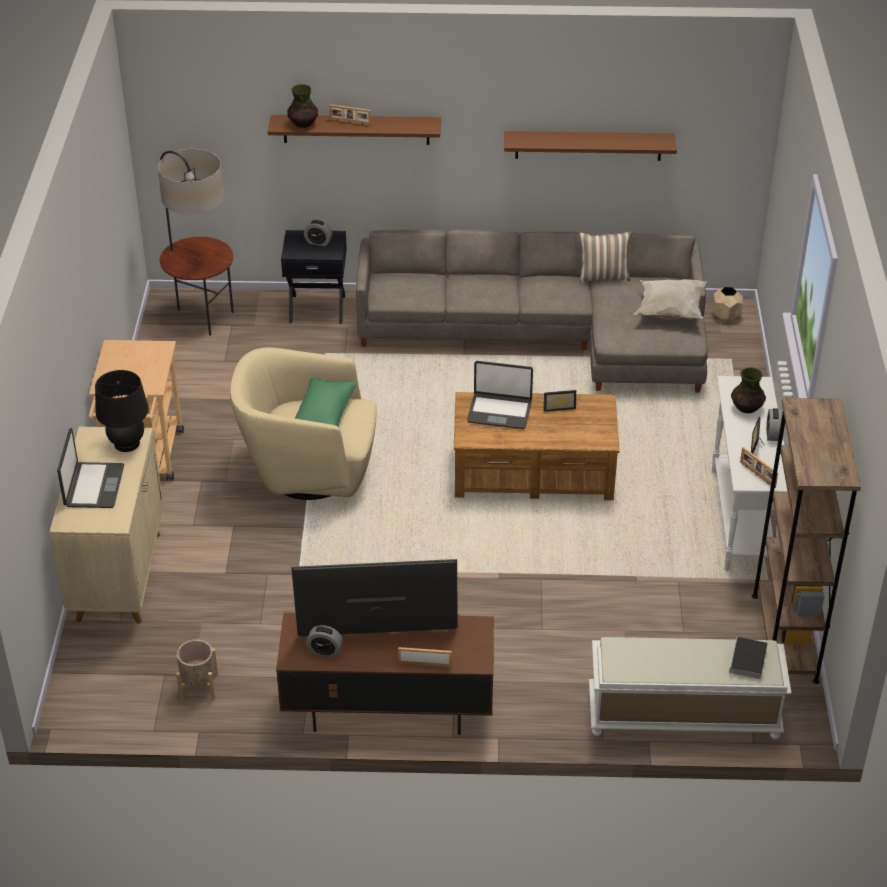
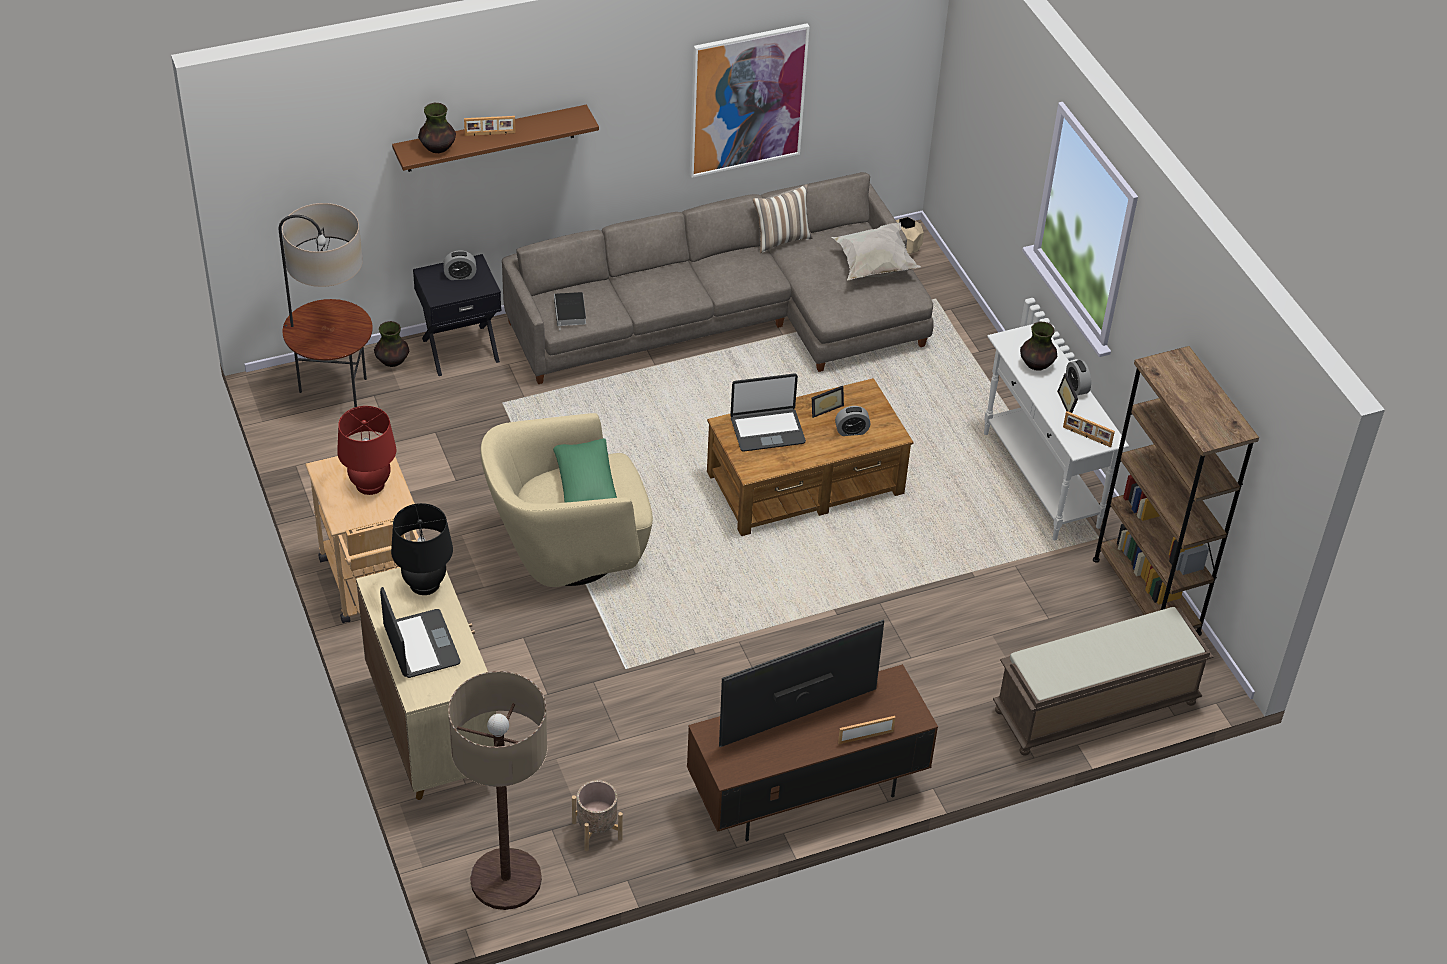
camera: 25 degrees left, 5 degrees up
alarm clock [306,625,343,658] -> alarm clock moved to [835,406,870,436]
brown shelf [504,131,677,161] -> picture [690,23,810,178]
white bench [589,637,792,740] -> brown bench [993,607,1213,756]
book [729,637,768,680] -> book moved to [554,292,586,330]
none -> red table lamp [337,406,396,495]
none -> vase [374,321,409,367]
none -> floor lamp [448,671,548,910]

